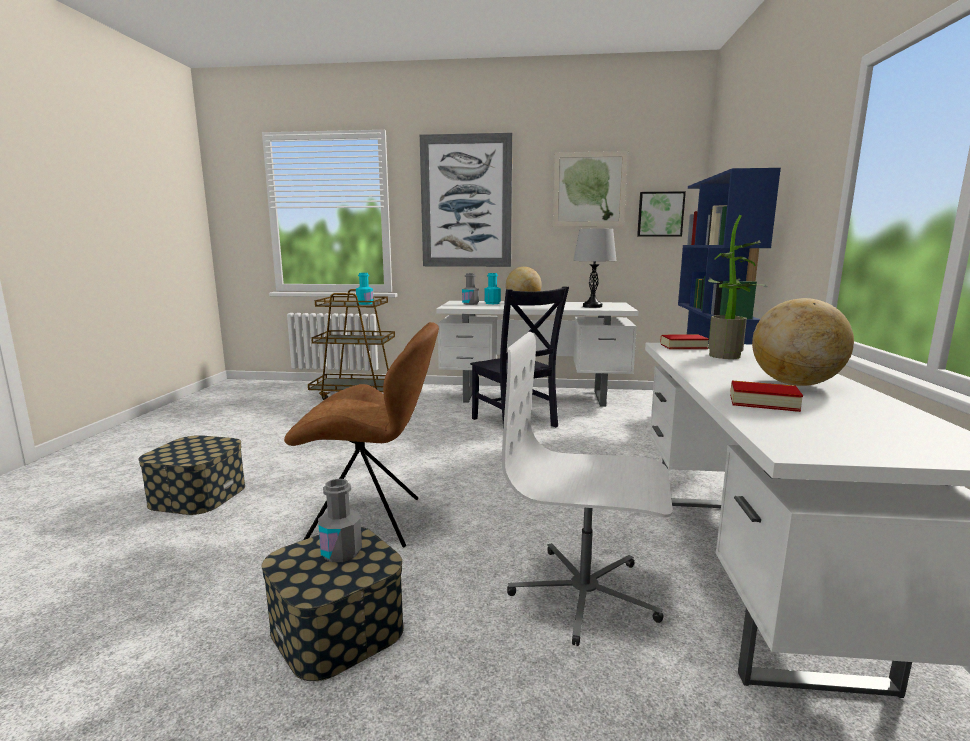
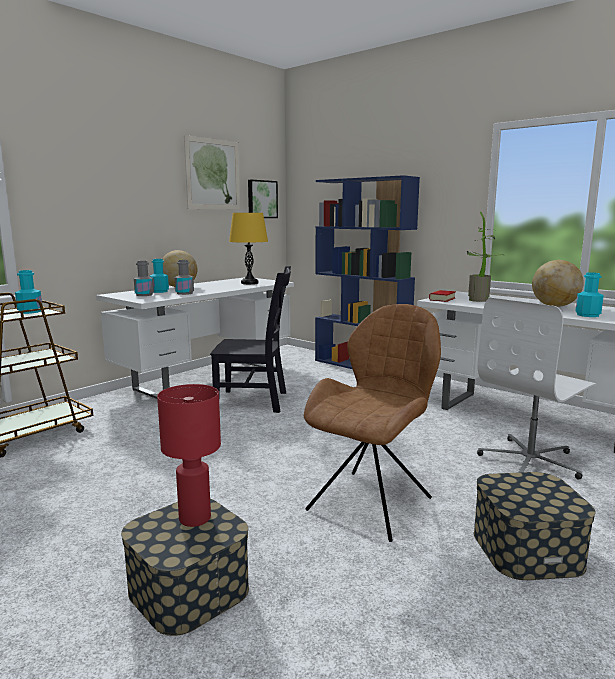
camera: 55 degrees left, 0 degrees up
grey bottle [318,479,362,562] -> grey bottle moved to [175,260,194,295]
picture [420,133,513,267] -> none
grey table lamp [573,229,617,308] -> yellow table lamp [229,213,268,284]
book [730,381,803,412] -> turquoise bottle [575,272,604,317]
none -> red table lamp [157,384,221,527]

